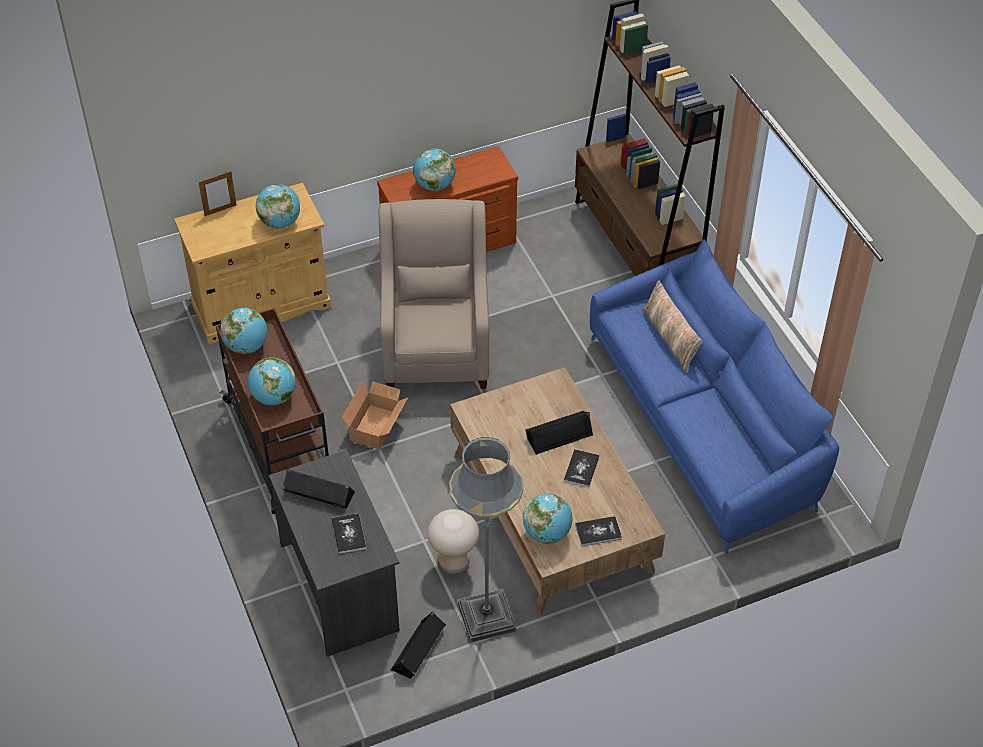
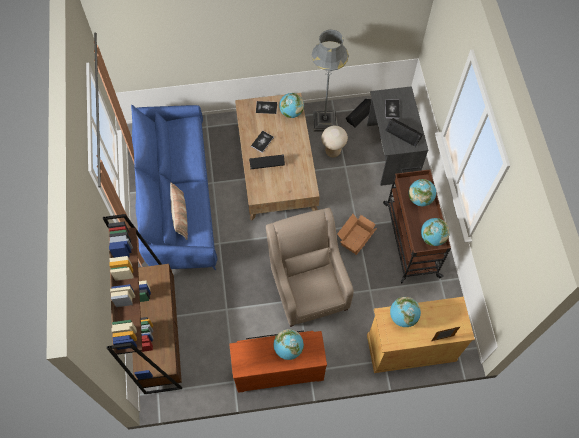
camera: 165 degrees left, 15 degrees up
beige armchair [379,199,489,389] -> beige armchair turned 150 degrees clockwise [266,208,354,327]

